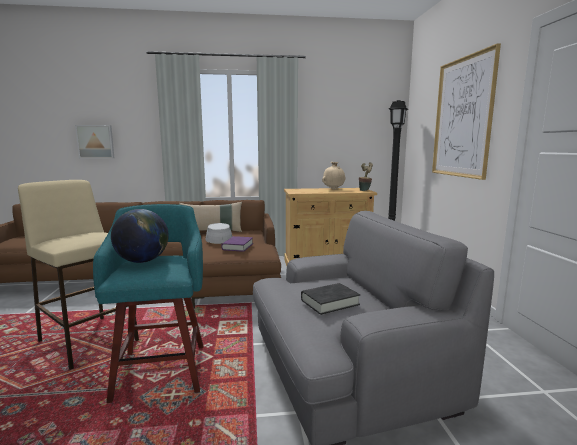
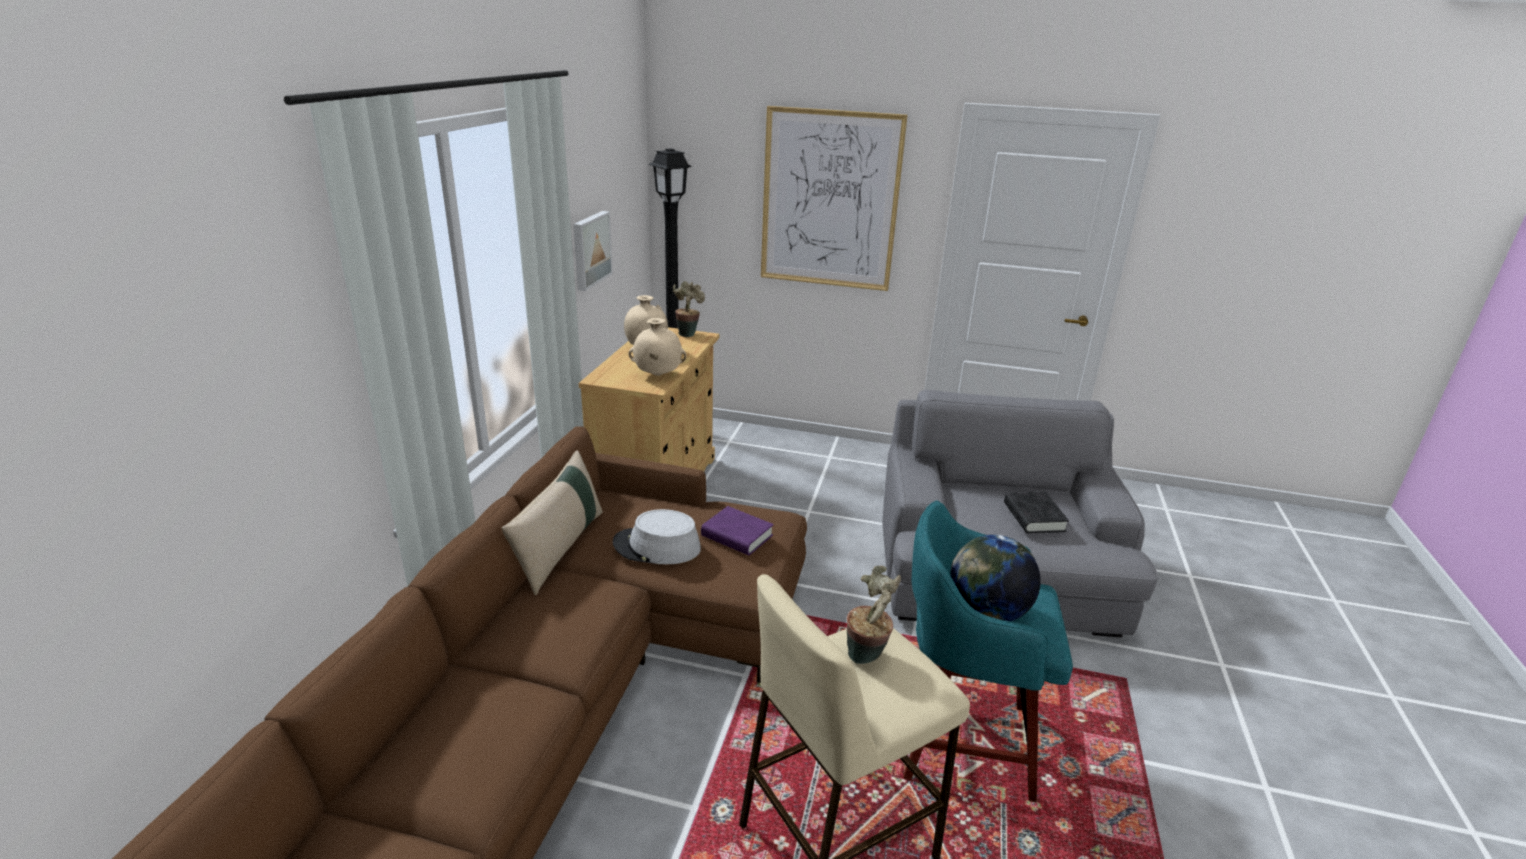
camera: 70 degrees left, 15 degrees up
picture [75,125,114,159] -> picture moved to [573,211,613,291]
none -> beige vase [629,318,686,376]
none -> potted plant [847,566,901,664]

